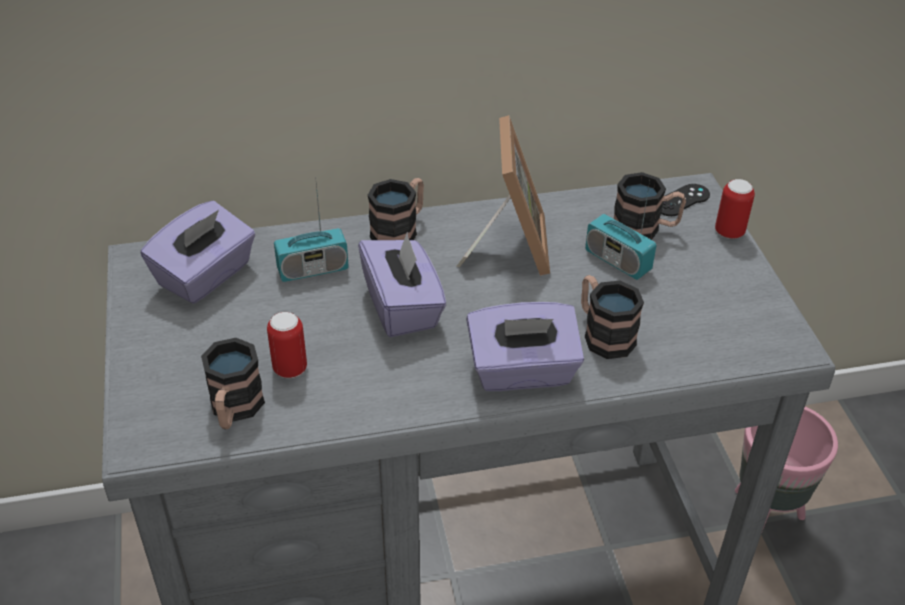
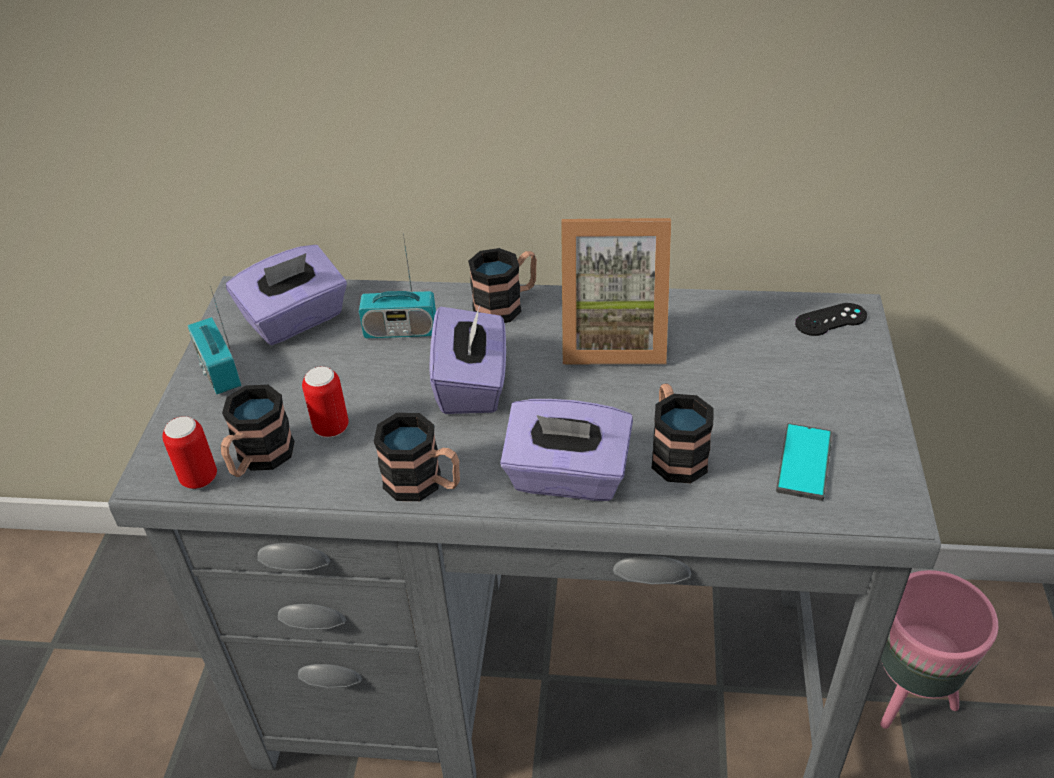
camera: 20 degrees right, 0 degrees up
picture frame [456,115,550,276] -> picture frame turned 75 degrees clockwise [561,218,671,364]
radio [585,181,656,280] -> radio moved to [188,285,241,394]
mug [614,172,686,240] -> mug moved to [374,413,460,501]
can [715,179,755,239] -> can moved to [163,416,217,489]
none -> phone [776,423,832,501]

